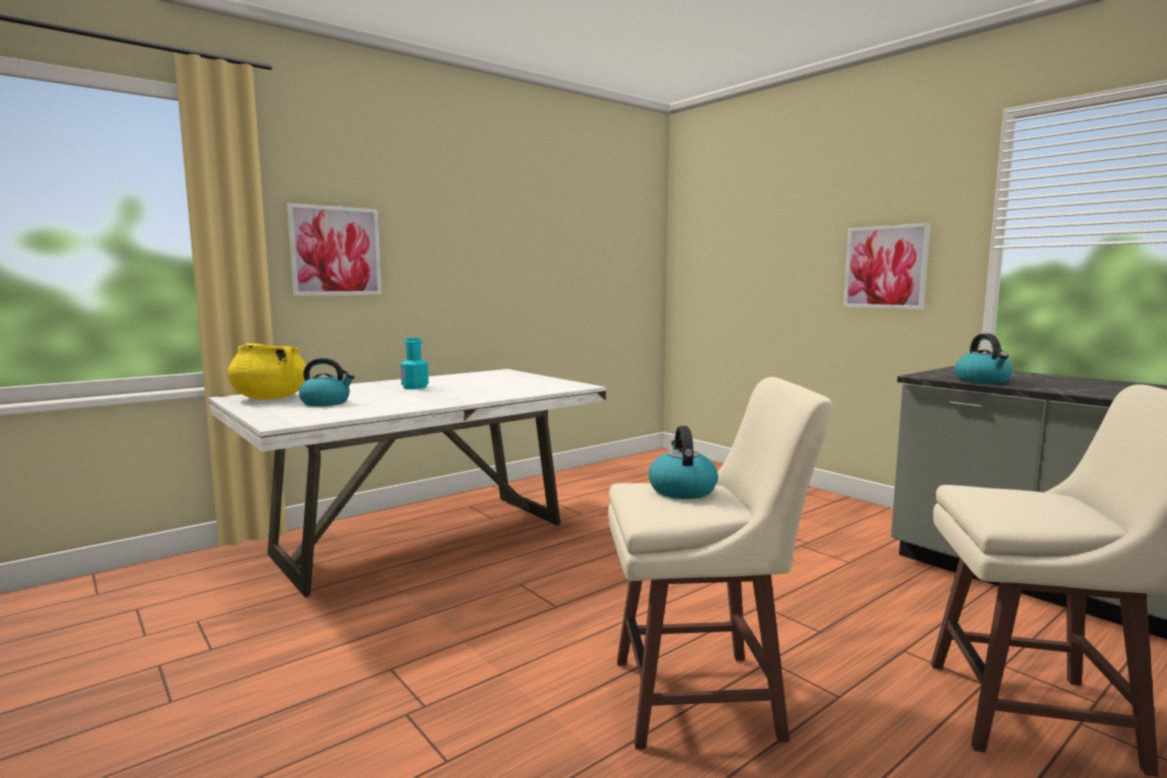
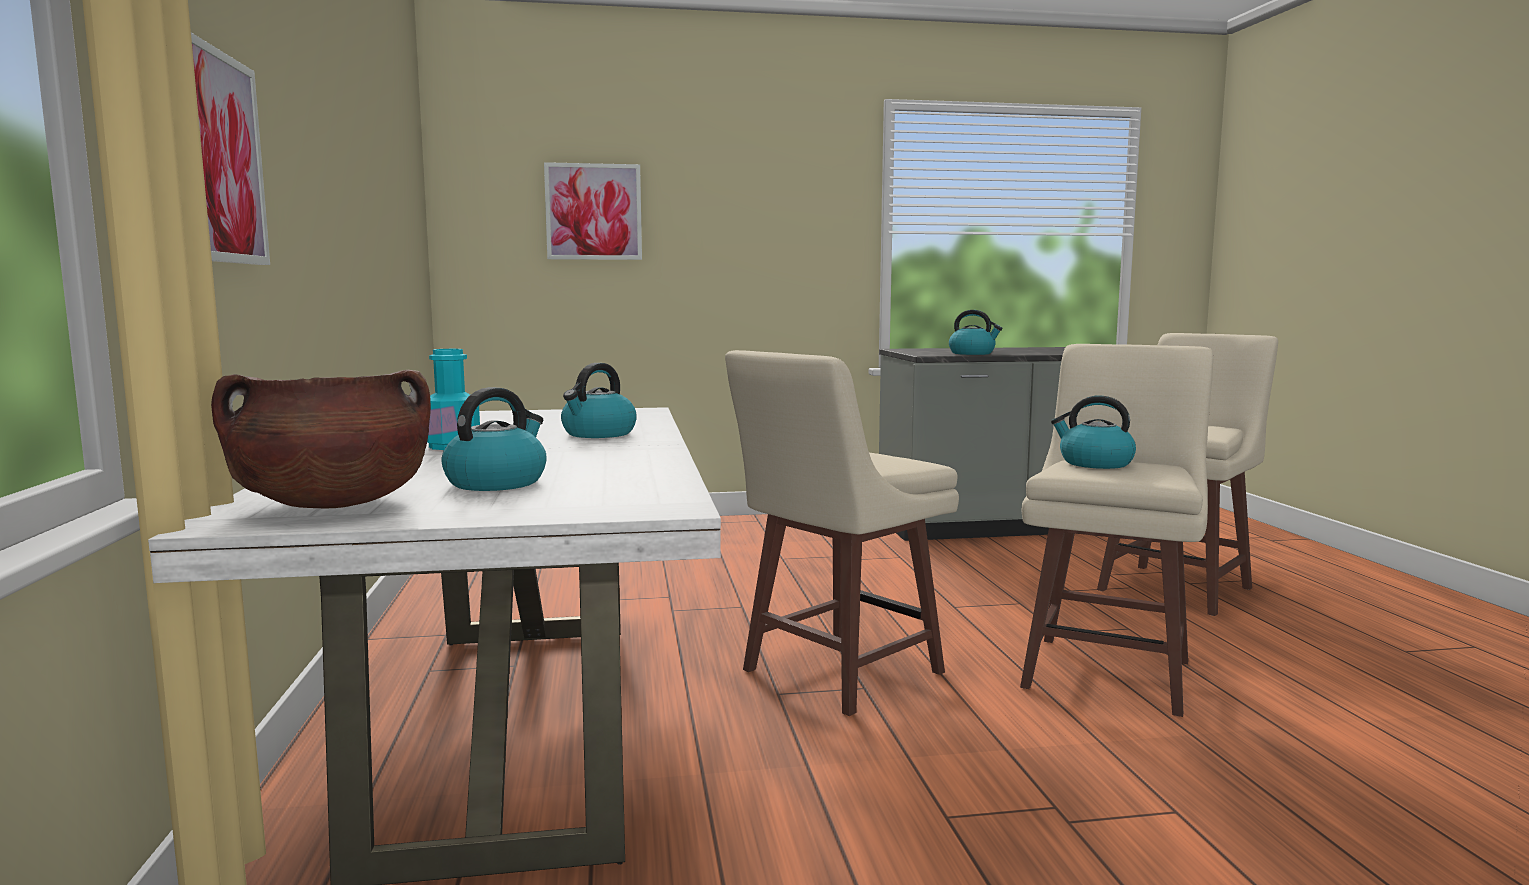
camera: 60 degrees left, 0 degrees up
yellow cooking pot [227,343,306,400] -> brown cooking pot [211,370,431,508]
picture [843,223,931,309] -> picture moved to [544,162,642,260]
none -> kettle [561,363,637,438]
none -> beige stool [725,350,959,716]

